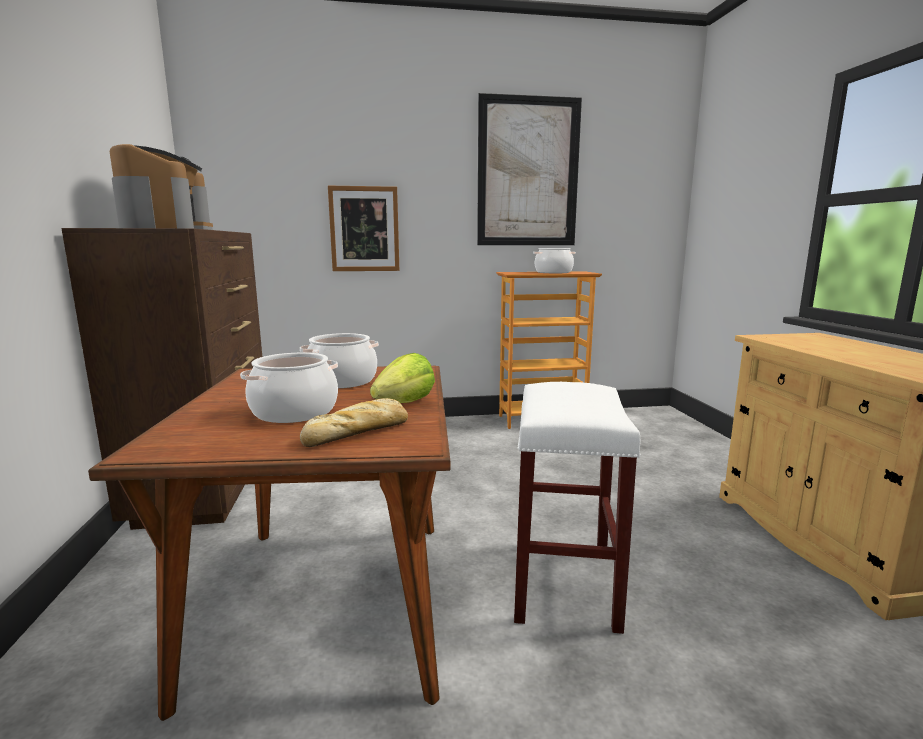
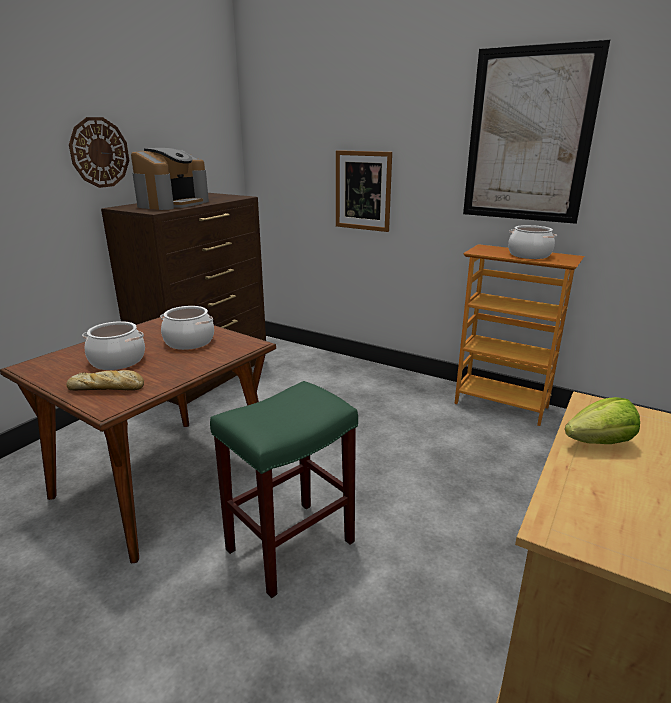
camera: 40 degrees right, 10 degrees up
lettuce [370,353,435,403] -> lettuce moved to [565,397,640,444]
white stool [514,382,641,634] -> green stool [210,381,358,598]
none -> wall clock [69,117,129,188]

